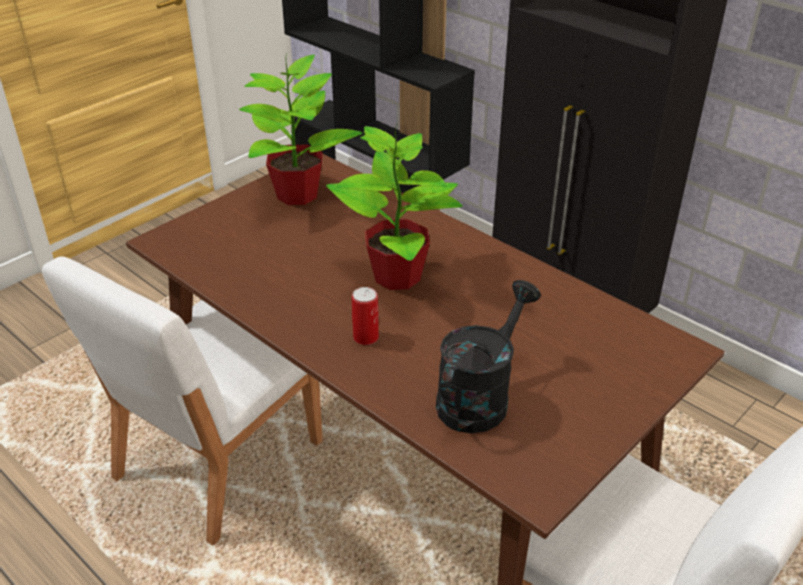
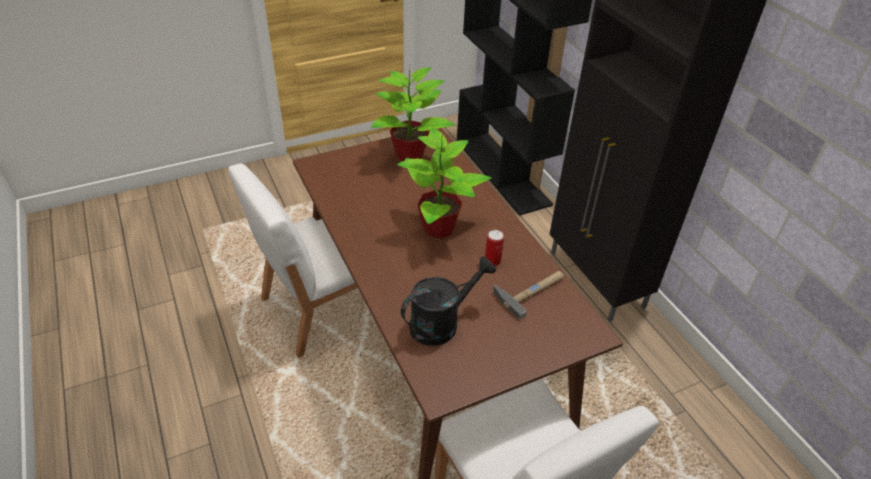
camera: 20 degrees right, 5 degrees up
can [352,287,379,345] -> can moved to [485,230,504,266]
none -> hammer [493,271,564,319]

